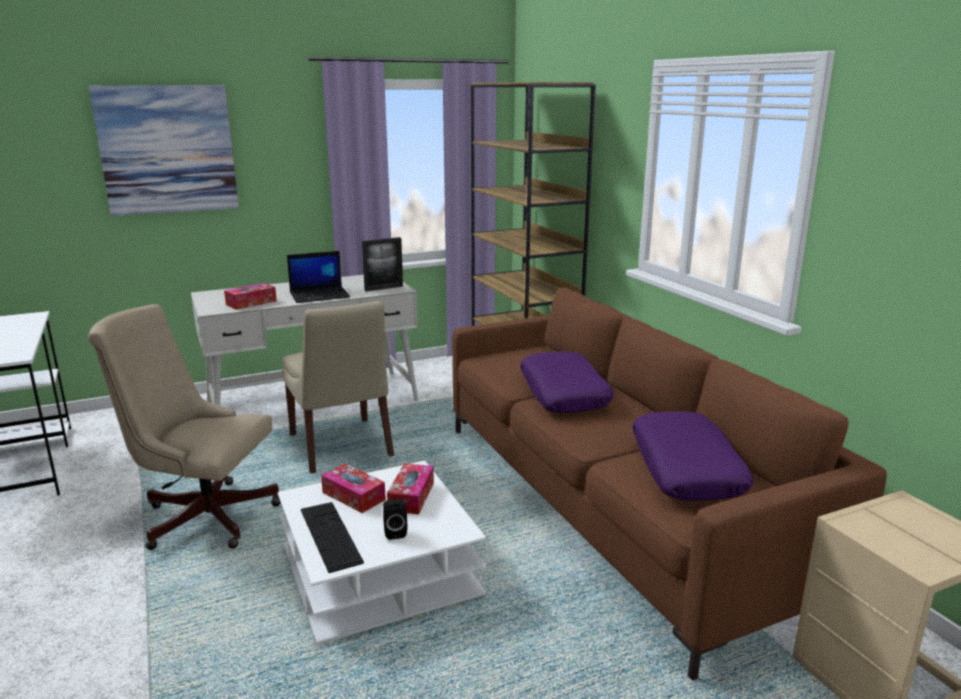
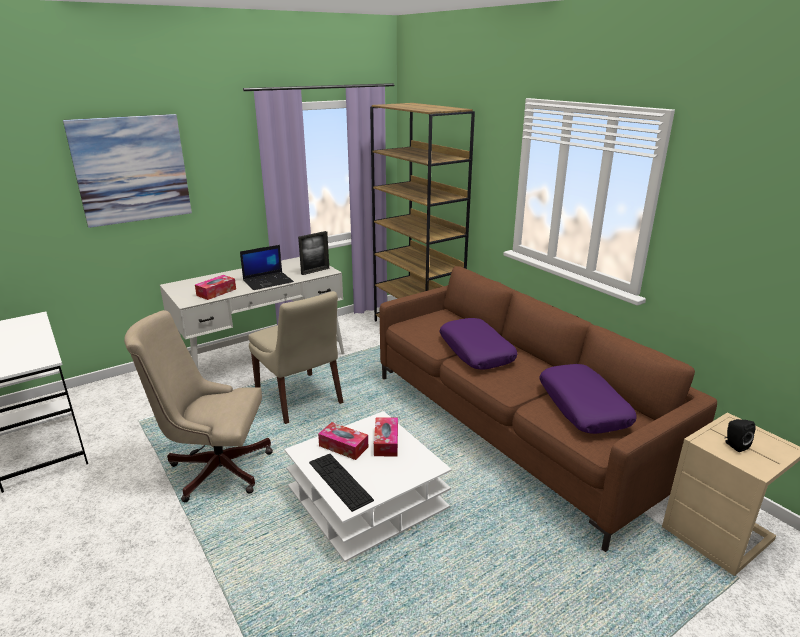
camera: 10 degrees left, 5 degrees up
black speaker [383,499,407,540] -> black speaker moved to [724,419,755,452]

